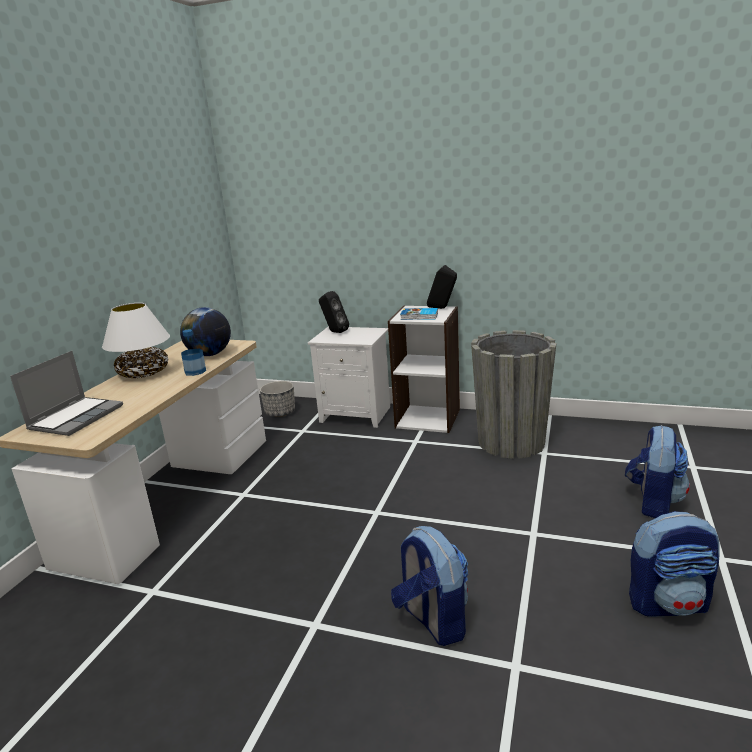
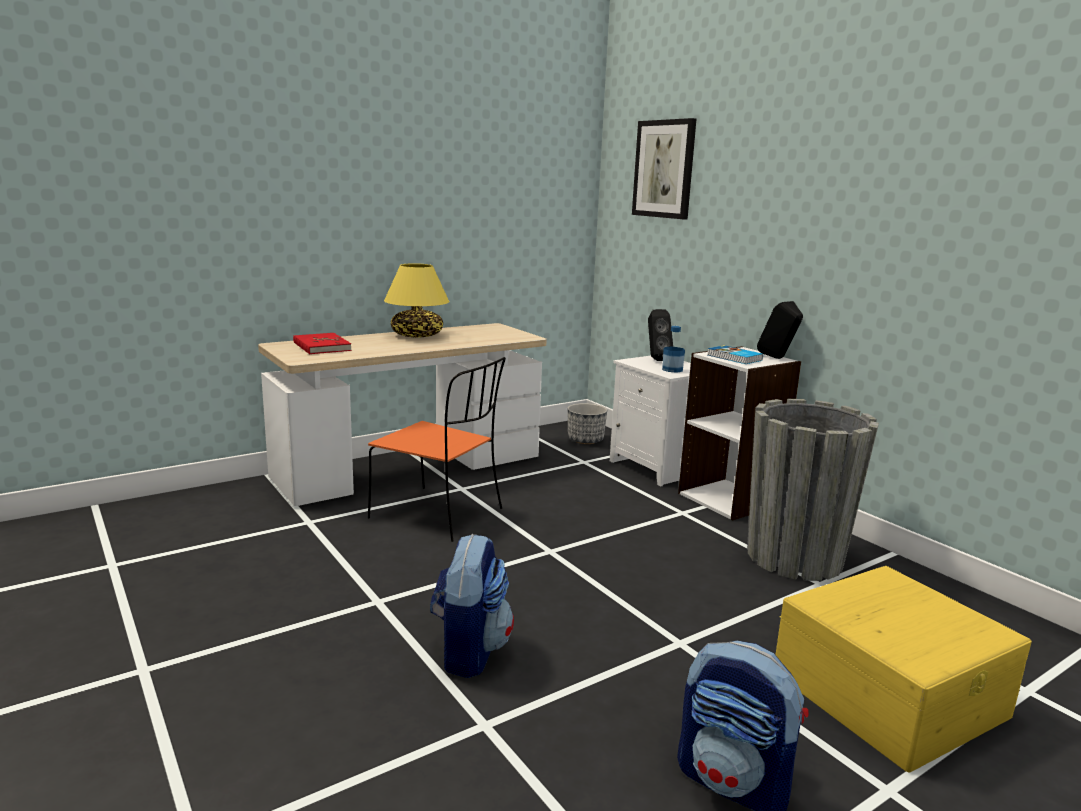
camera: 35 degrees right, 5 degrees down
laptop [10,351,123,436] -> red book [293,333,352,354]
white table lamp [102,303,170,378] -> yellow table lamp [384,263,450,338]
globe [180,307,231,356] -> none
bottle [181,329,206,376] -> bottle moved to [662,326,685,373]
backpack [625,425,690,518] -> yellow storage box [775,566,1032,772]
none -> orange chair [368,357,506,542]
none -> picture [632,118,696,219]

